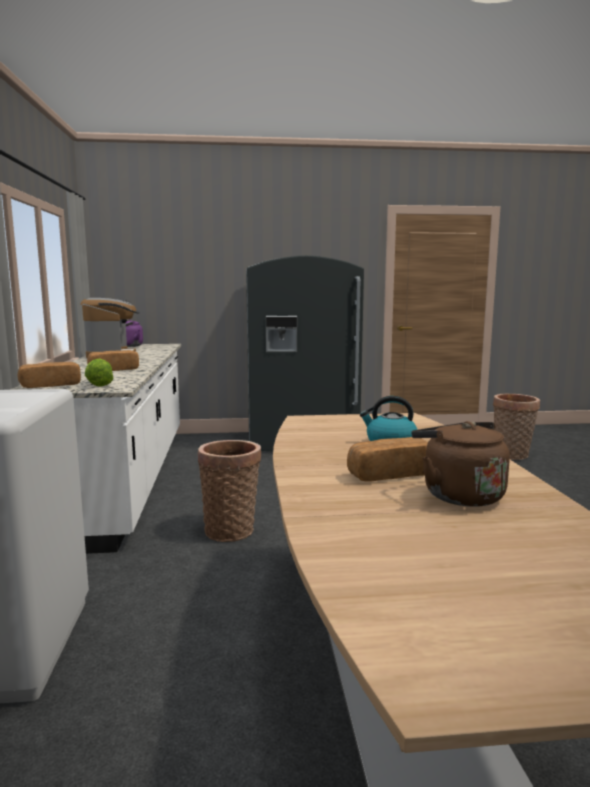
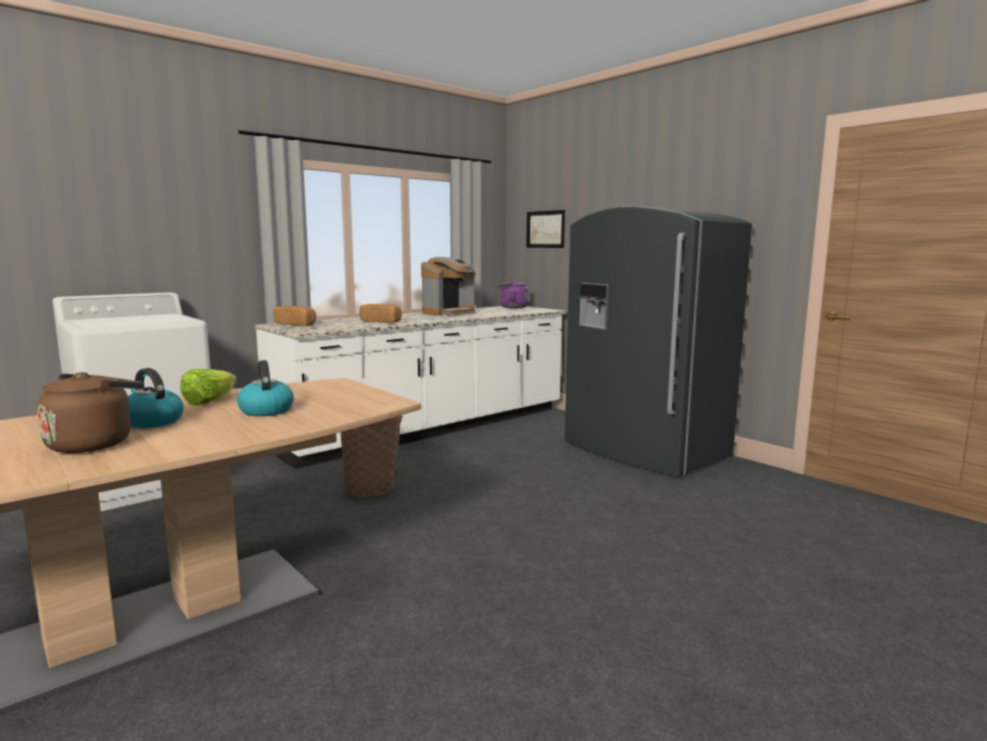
camera: 55 degrees right, 0 degrees up
lettuce [85,358,113,387] -> lettuce moved to [180,369,237,405]
bread [347,437,428,482] -> kettle [128,368,184,428]
basket [493,394,540,460] -> none
none -> picture [526,210,565,248]

